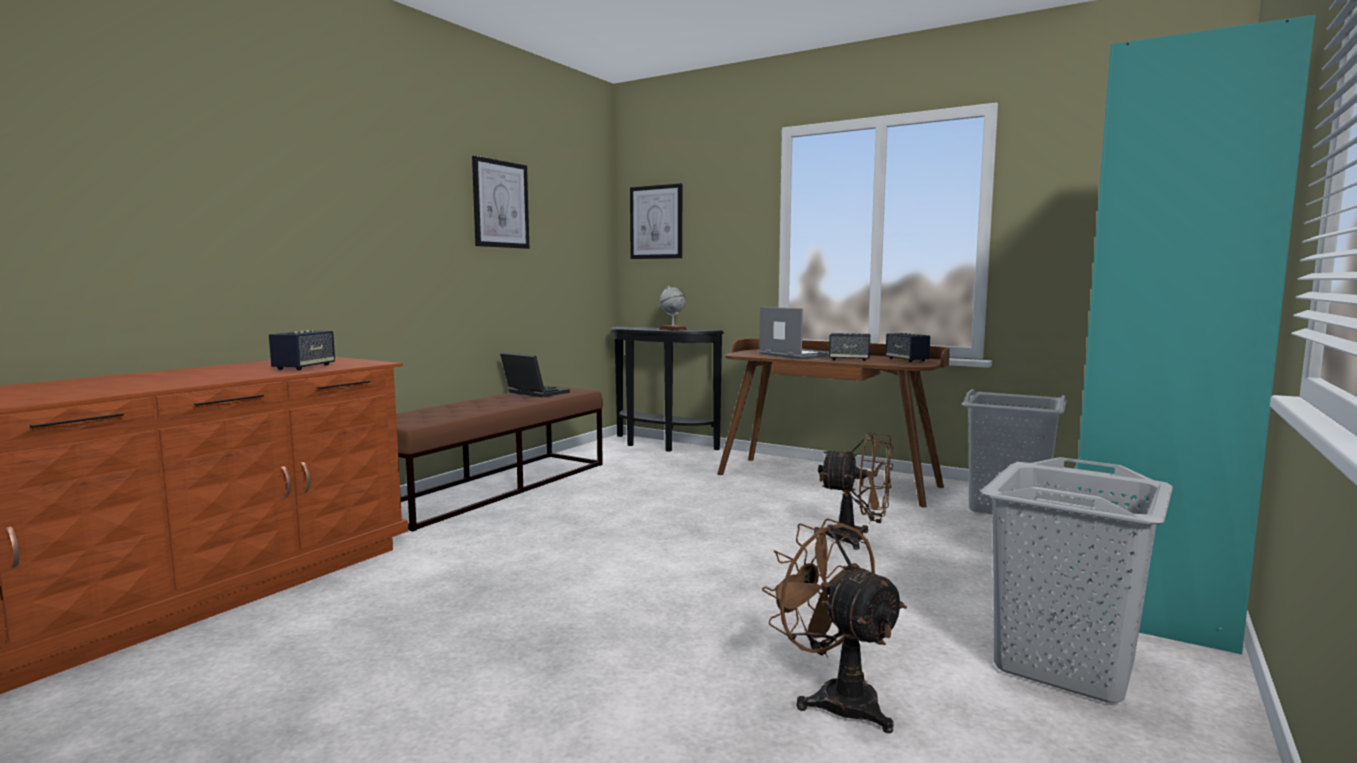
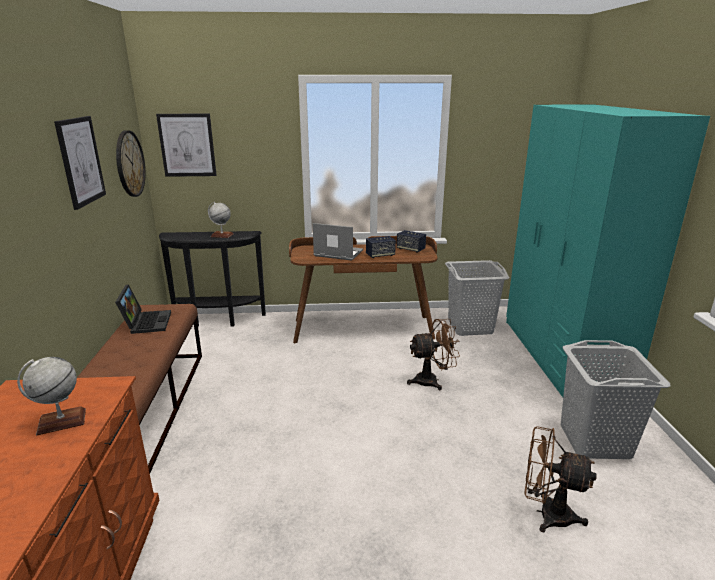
camera: 35 degrees left, 15 degrees up
speaker [269,330,335,370] -> globe [17,357,86,435]
laptop [500,352,570,397] -> laptop turned 75 degrees clockwise [115,284,171,334]
none -> wall clock [116,130,145,197]

